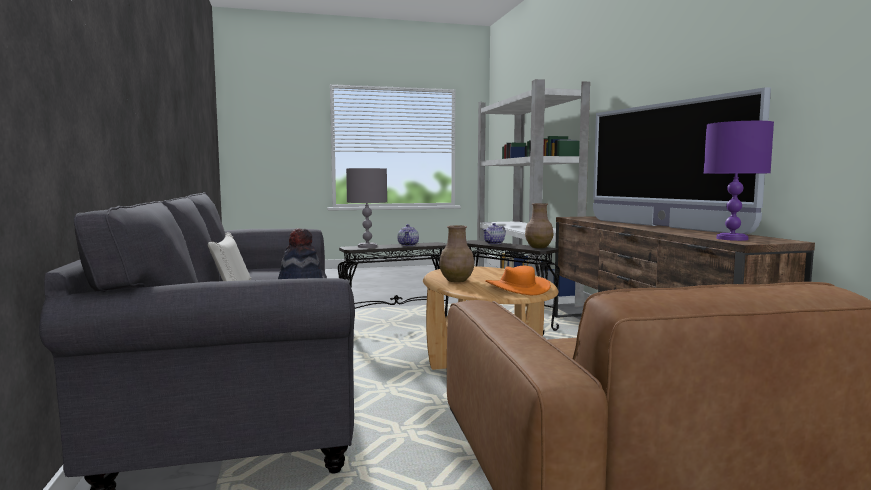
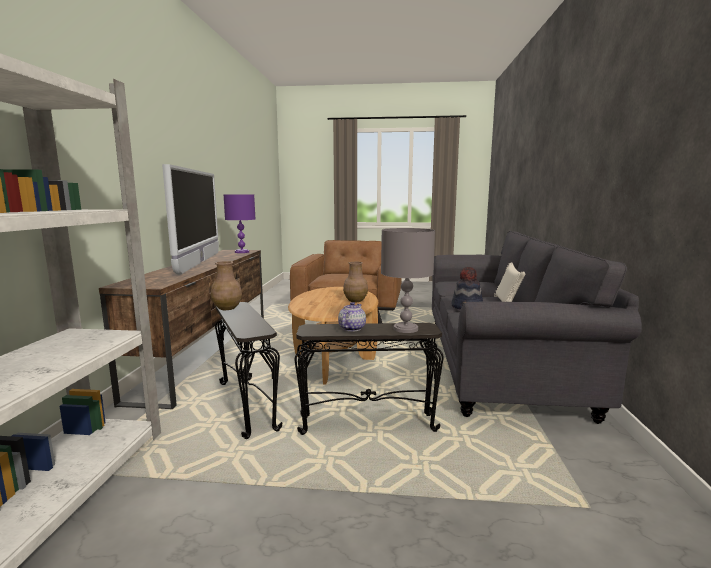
camera: 160 degrees left, 5 degrees up
teapot [483,223,506,244] -> none
orange hat [485,266,551,295] -> none

